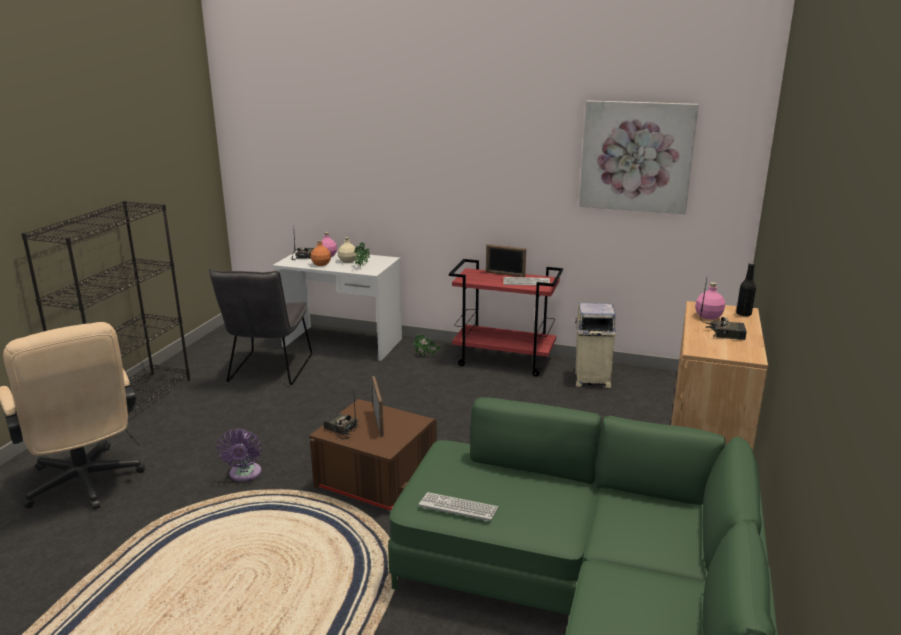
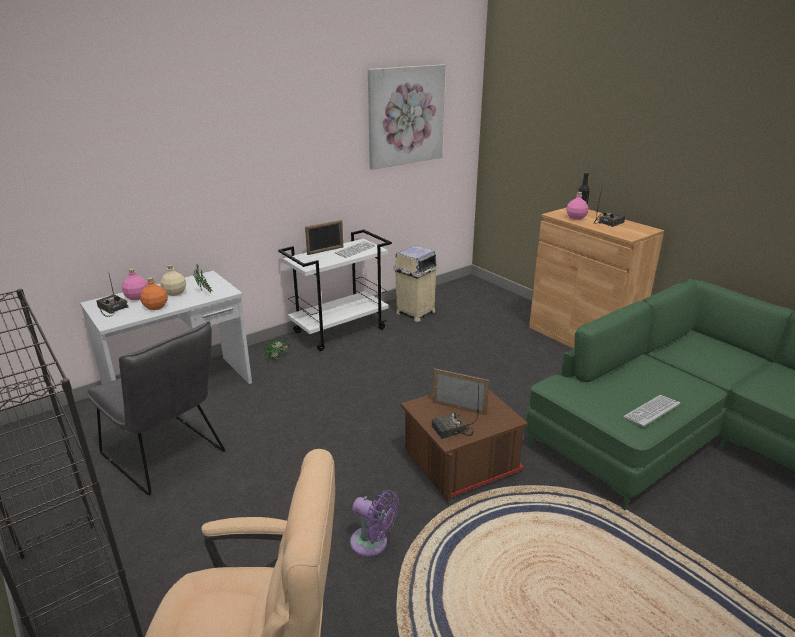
camera: 55 degrees left, 5 degrees up
red cart [449,259,563,377] -> white cart [278,230,392,351]

